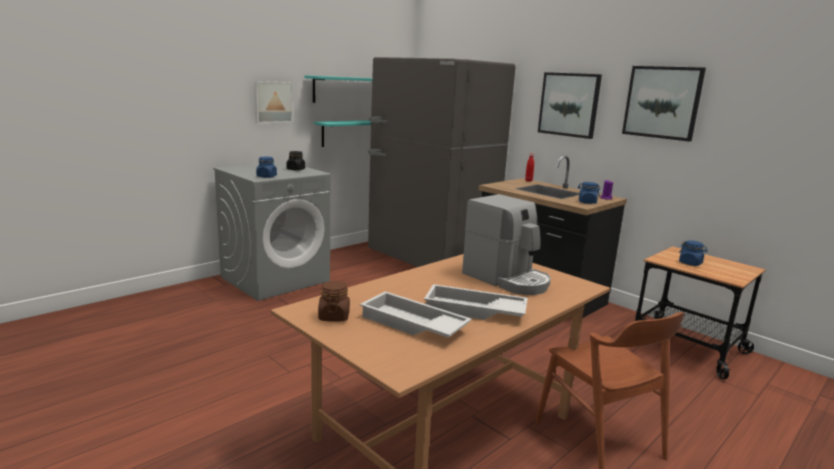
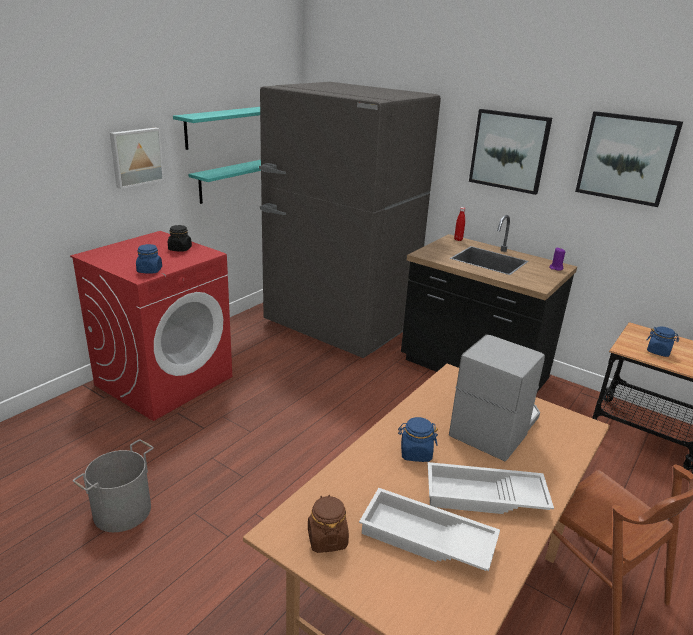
camera: 10 degrees left, 10 degrees up
grey washing machine [213,162,330,301] -> red washing machine [70,231,232,421]
coffee machine [462,194,551,295] -> coffee machine turned 90 degrees counterclockwise [449,334,545,461]
blue jar [578,182,600,204] -> blue jar moved to [398,417,438,462]
none -> grey bucket [73,439,154,532]

